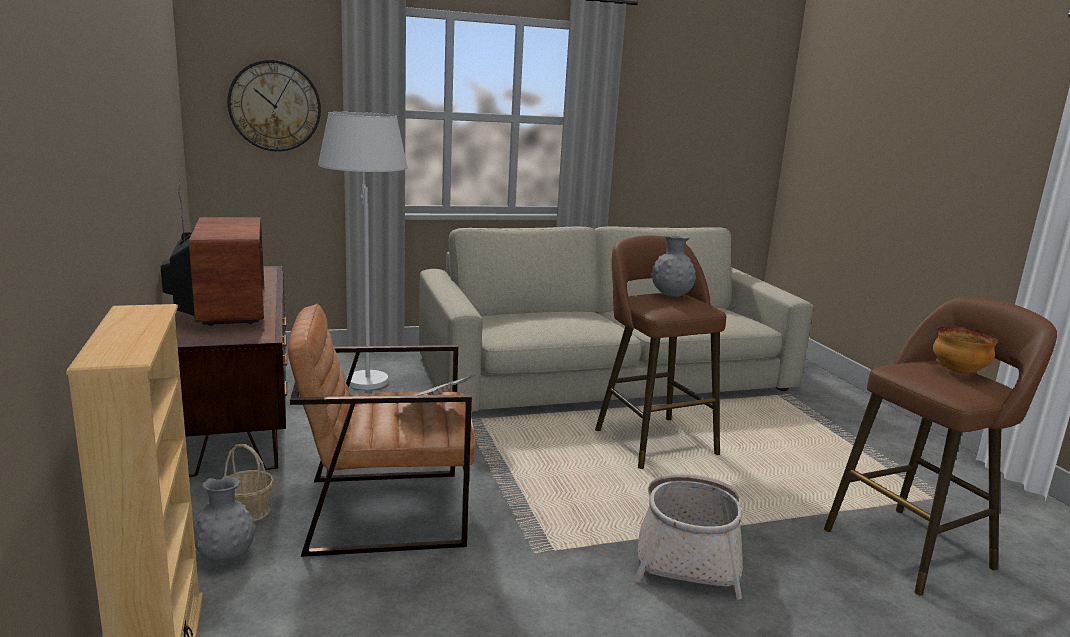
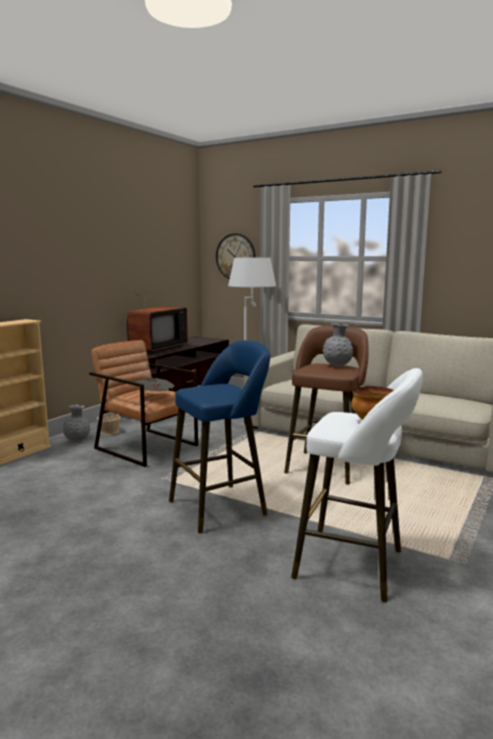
camera: 50 degrees right, 5 degrees down
basket [634,473,743,599] -> blue stool [169,340,270,533]
brown stool [824,297,1057,596] -> white stool [291,368,423,602]

